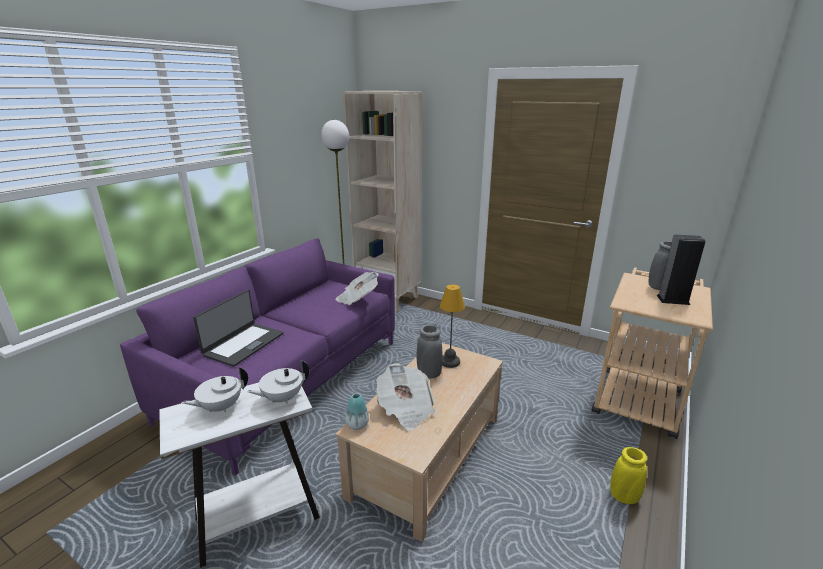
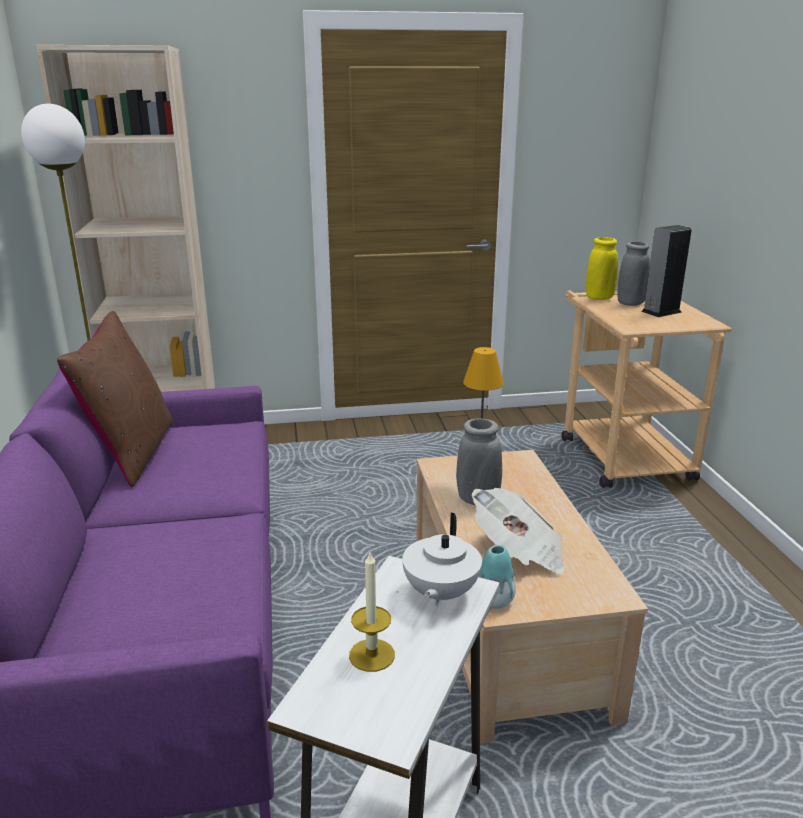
camera: 40 degrees left, 0 degrees up
white teapot [181,367,248,412] -> candle [349,553,395,672]
laptop [193,290,284,367] -> none
newspaper [336,272,379,305] -> none
yellow vase [610,447,647,504] -> yellow vase moved to [586,237,618,300]
none -> brown pillow [57,311,173,487]

